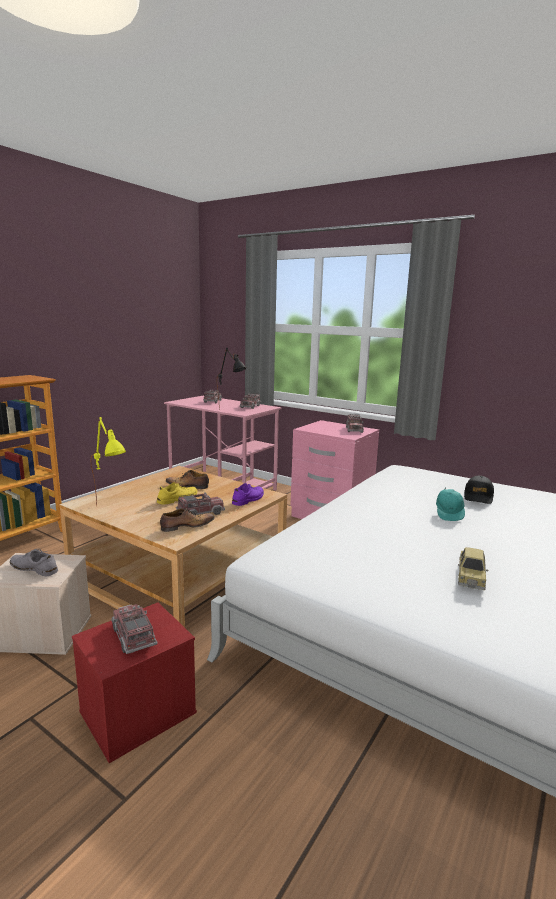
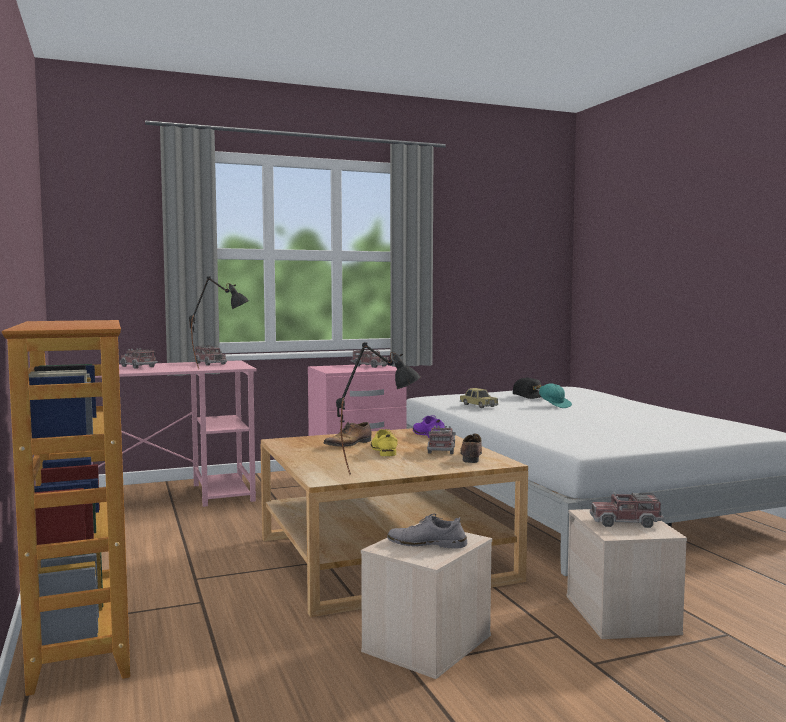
camera: 55 degrees left, 10 degrees down
grey shoe [10,549,58,576] -> grey shoe turned 45 degrees clockwise [387,513,467,548]
red storage box [72,602,197,763] -> beige storage box [567,509,687,639]
yellow table lamp [90,417,126,506] -> black table lamp [336,342,421,475]
toy car [458,547,488,590] -> toy car moved to [460,388,498,408]

